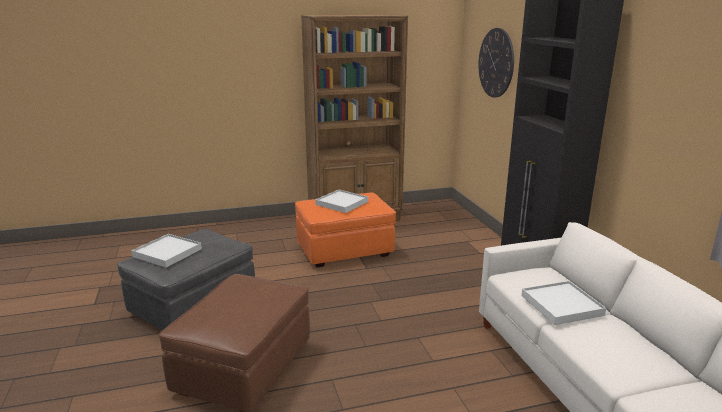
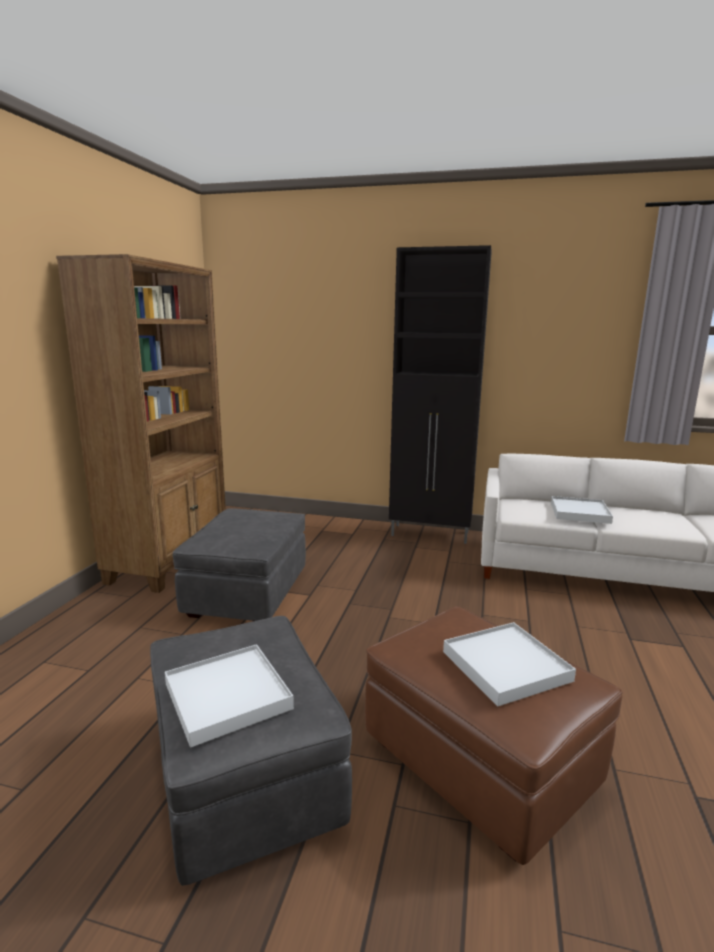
camera: 60 degrees left, 5 degrees down
orange ottoman [295,193,396,268] -> grey ottoman [173,508,306,621]
white tray [315,190,368,213] -> white tray moved to [443,622,576,706]
wall clock [478,28,514,98] -> none

